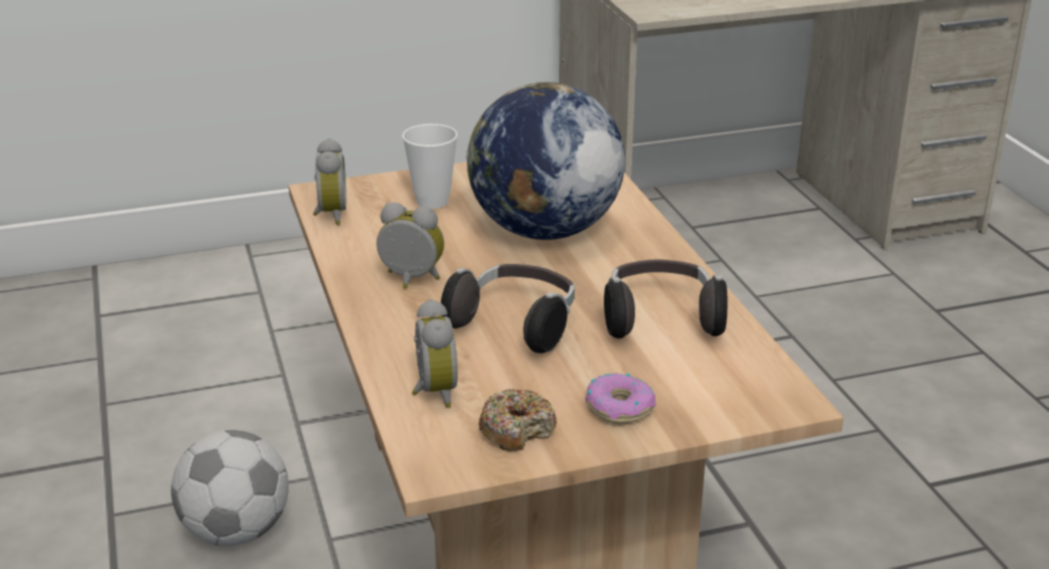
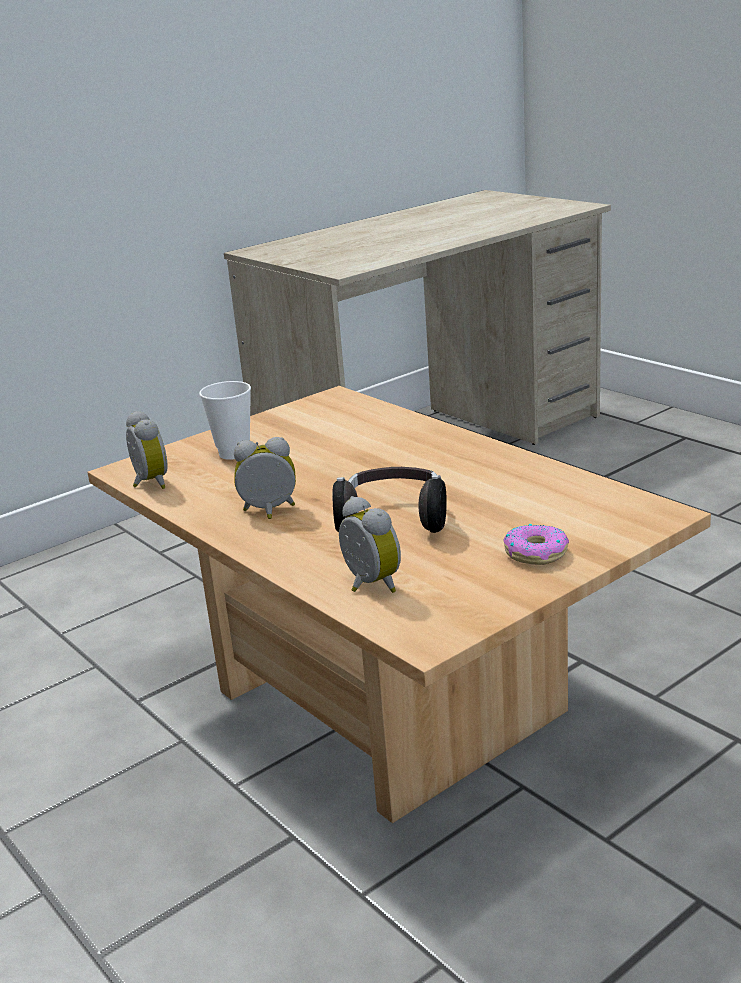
camera: 20 degrees left, 5 degrees down
football [171,430,289,546] -> none
globe [465,82,625,240] -> none
donut [479,389,557,451] -> none
headphones [604,260,727,338] -> none

